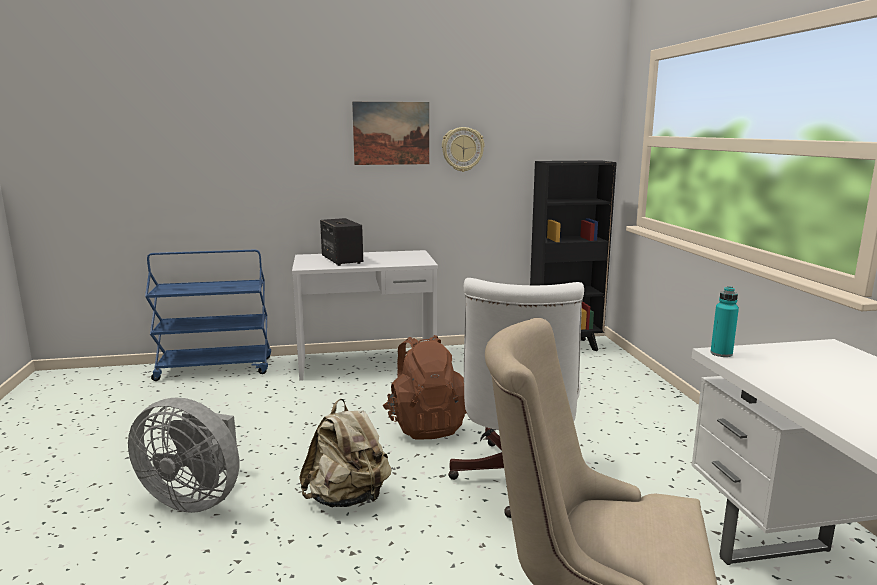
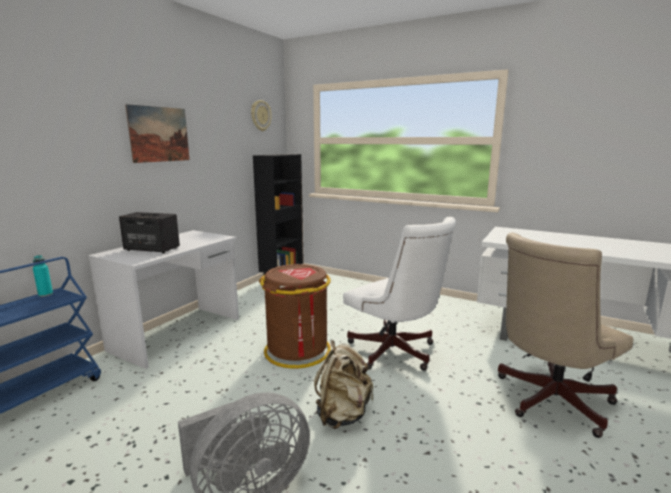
camera: 50 degrees left, 0 degrees up
brown backpack [383,335,467,440] -> brown trash can [259,264,331,369]
wall clock [442,127,485,172] -> wall clock moved to [251,100,271,131]
turquoise bottle [710,286,739,357] -> turquoise bottle moved to [33,255,53,297]

